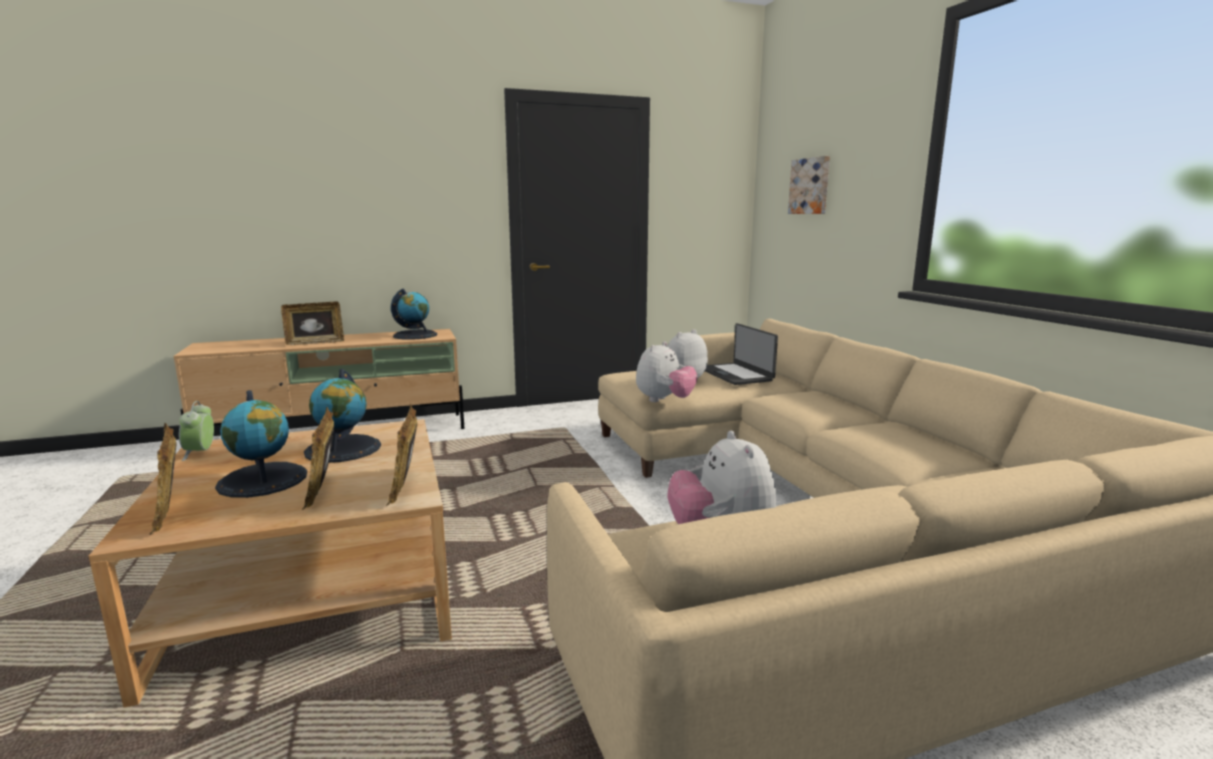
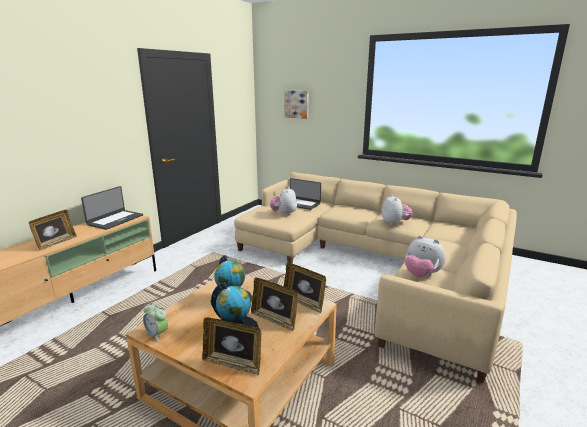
camera: 40 degrees left, 5 degrees up
globe [391,288,437,340] -> laptop [81,186,143,230]
plush toy [636,341,697,402] -> plush toy moved to [382,194,412,225]

